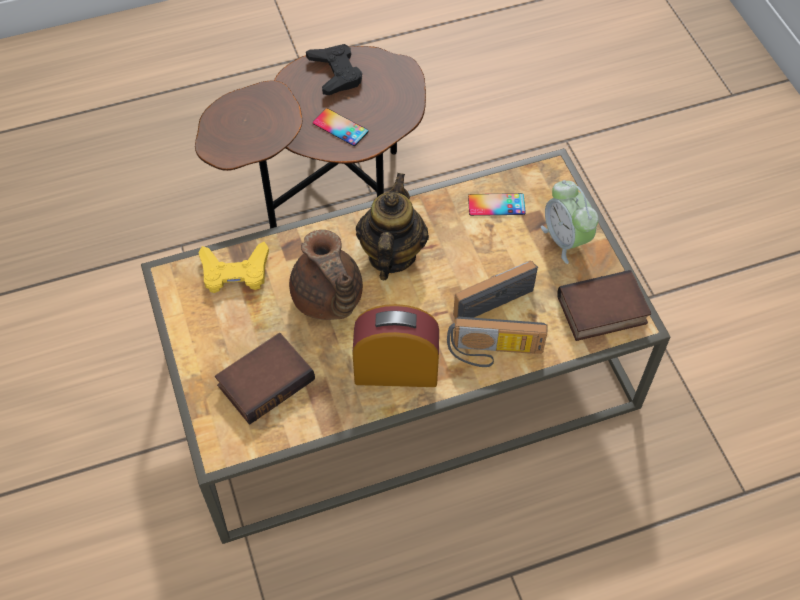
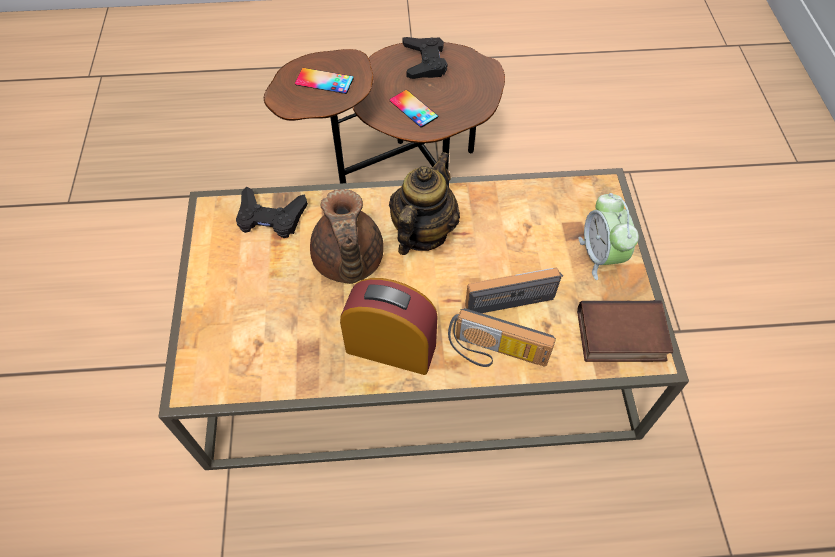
camera: 15 degrees right, 0 degrees up
yellow game controller [199,242,269,293] -> black game controller [236,186,308,238]
book [215,333,315,424] -> none
phone [468,193,526,216] -> phone moved to [295,68,354,94]

